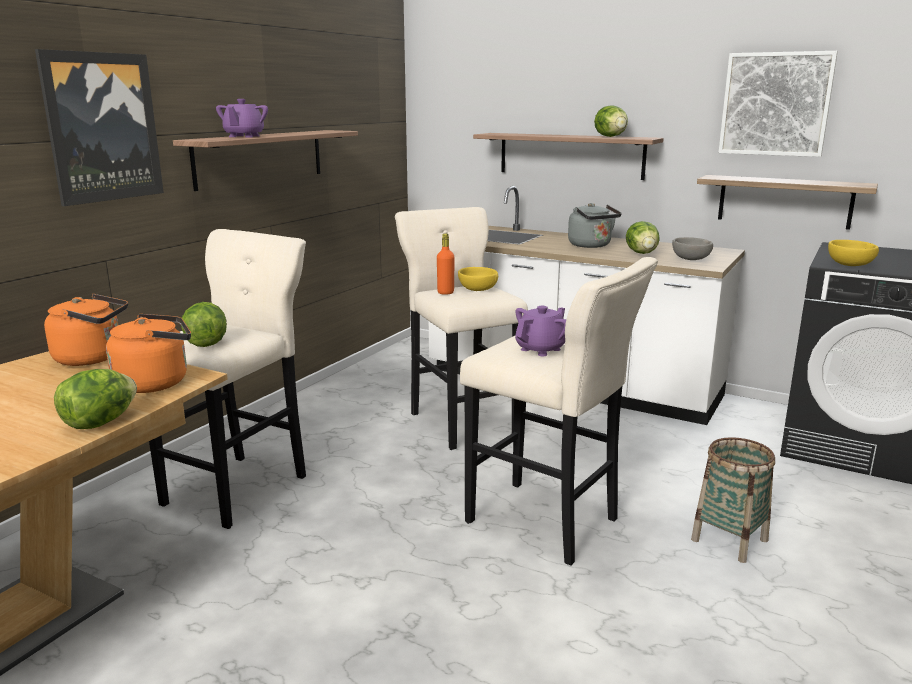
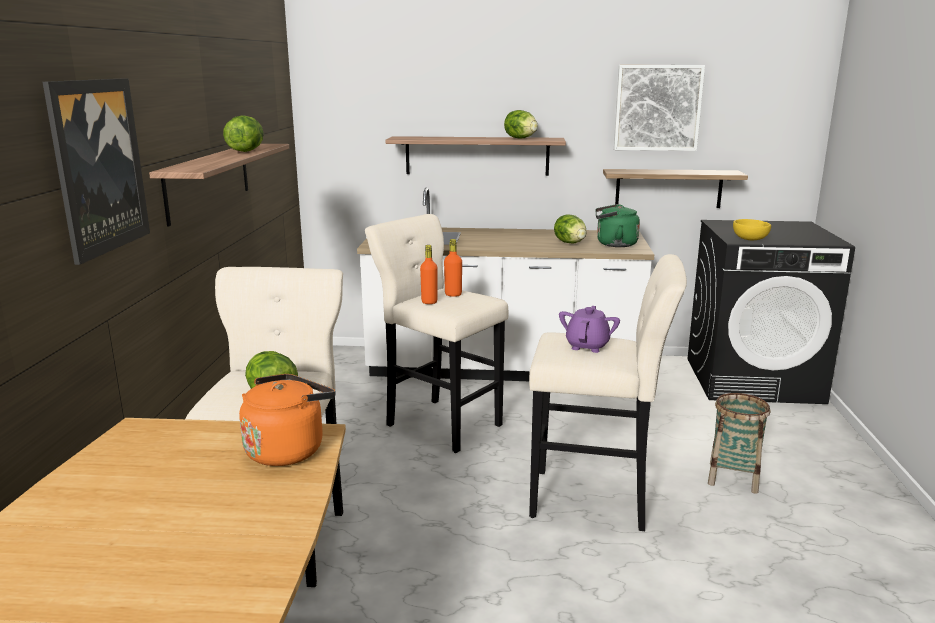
camera: 25 degrees left, 0 degrees up
orange kettle [44,294,128,366] -> none
lettuce [54,369,137,429] -> lettuce moved to [223,115,264,152]
purple teapot [216,99,268,138] -> none
yellow bowl [458,267,498,291] -> orange bottle [444,239,462,297]
grey kettle [568,203,622,248] -> none
grey bowl [672,237,713,260] -> green kettle [595,204,640,247]

